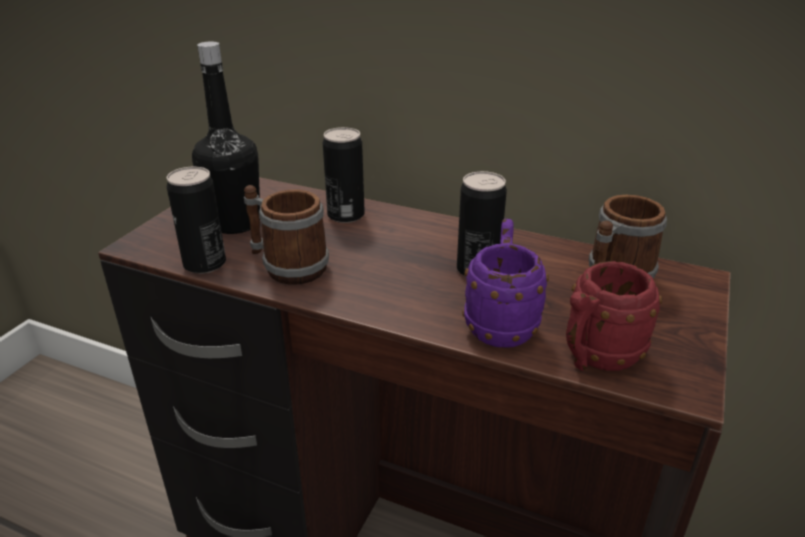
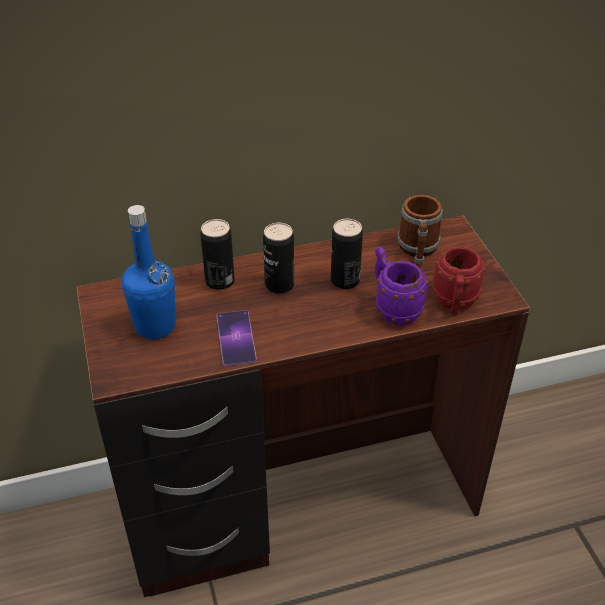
camera: 40 degrees left, 10 degrees up
can [167,167,226,274] -> can moved to [263,223,294,294]
black bottle [192,41,260,234] -> blue bottle [122,205,176,339]
mug [244,185,329,285] -> phone [216,310,257,366]

